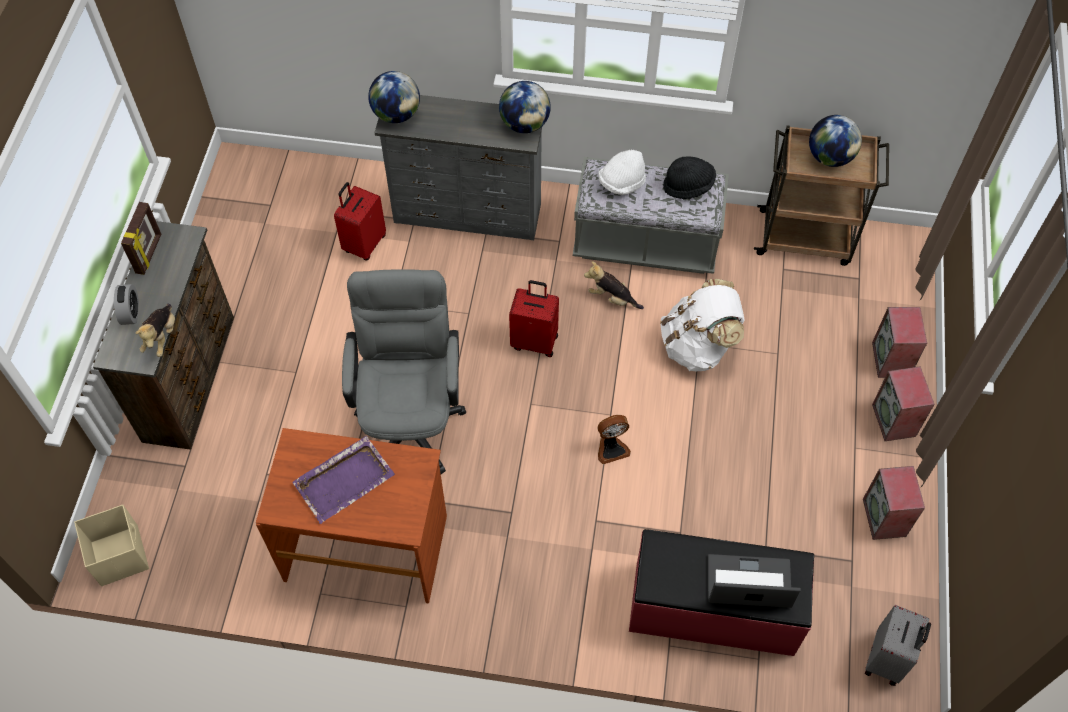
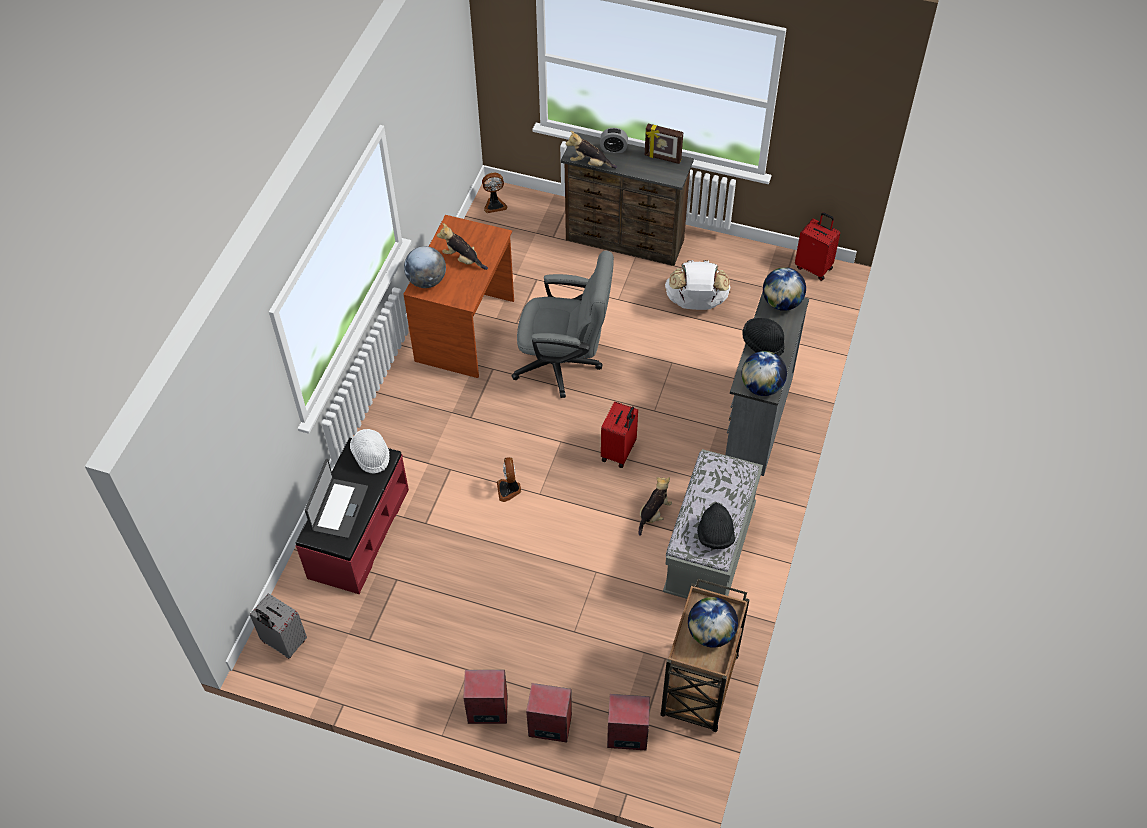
camera: 100 degrees right, 5 degrees down
beige storage box [74,505,149,586] -> fan [482,173,508,213]
purple tray [292,436,395,524] -> plush toy [437,223,488,270]
red suitcase [334,182,386,261] -> red suitcase moved to [795,212,840,281]
white hat [598,150,646,195] -> white hat moved to [350,429,390,474]
white backpack [660,279,745,371] -> white backpack moved to [665,260,731,310]
speaker [863,466,925,540] -> speaker moved to [607,694,650,751]
none -> globe [404,246,446,288]
none -> black hat [742,318,784,356]

